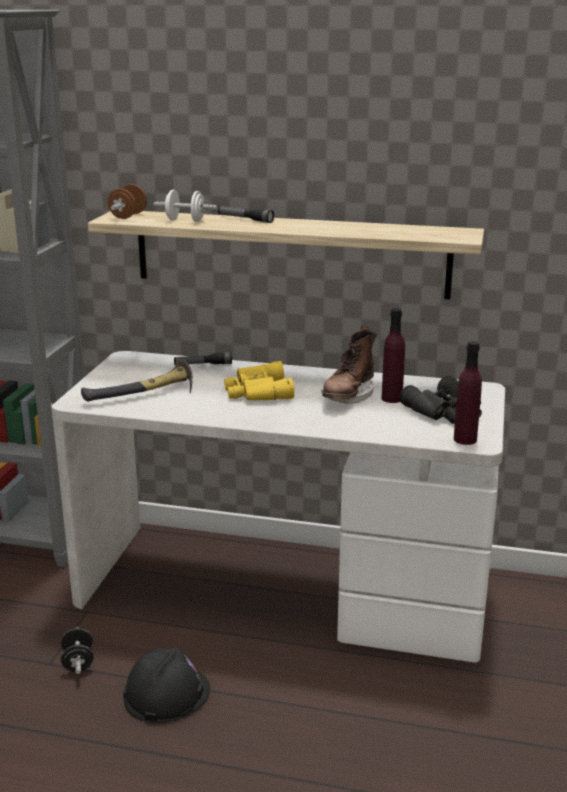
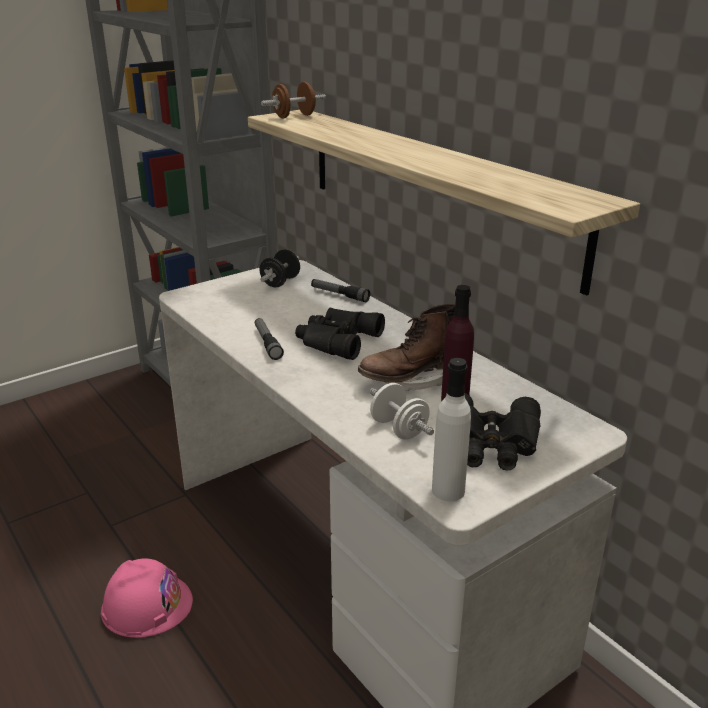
camera: 40 degrees right, 5 degrees up
black dumbbell [61,627,94,674] -> black dumbbell moved to [260,249,300,288]
hammer [81,359,193,401] -> none
black hard hat [123,648,210,723] -> pink hard hat [101,558,193,638]
white dumbbell [154,190,217,222] -> white dumbbell moved to [370,383,434,440]
flashlight [218,206,274,223] -> flashlight moved to [255,318,284,360]
yellow binoculars [224,361,295,400] -> black binoculars [295,308,385,360]
purple bottle [454,341,482,445] -> white bottle [432,358,471,501]

